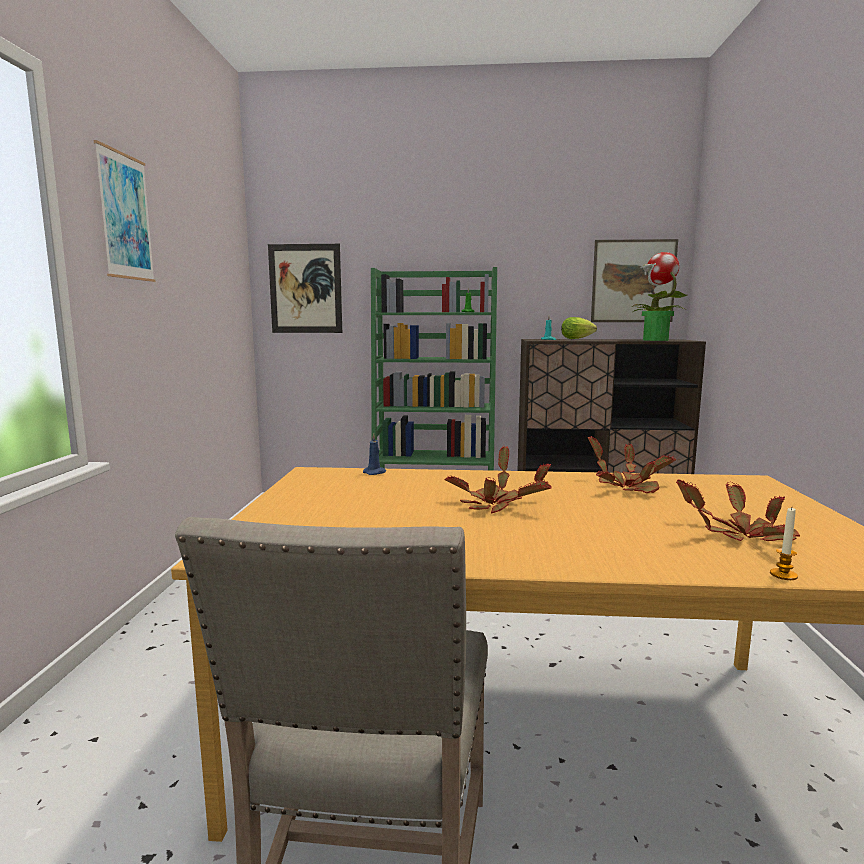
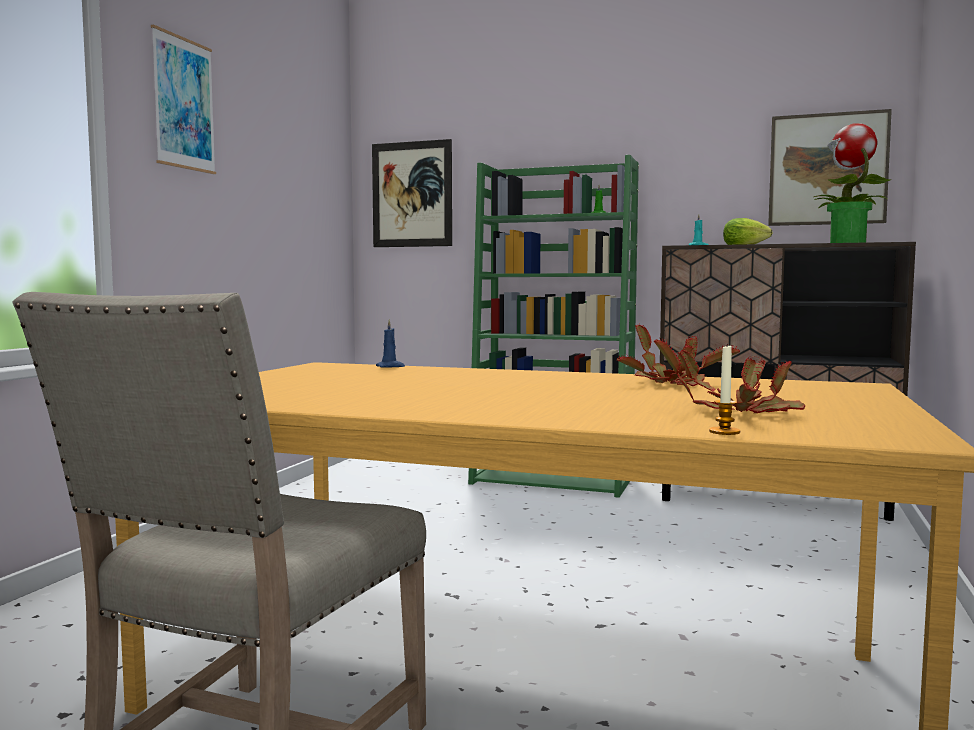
camera: 15 degrees right, 5 degrees down
potted plant [445,445,552,514] -> none

